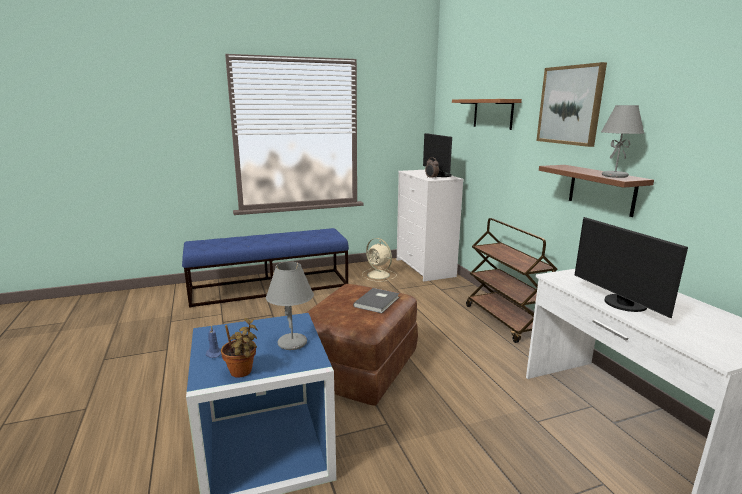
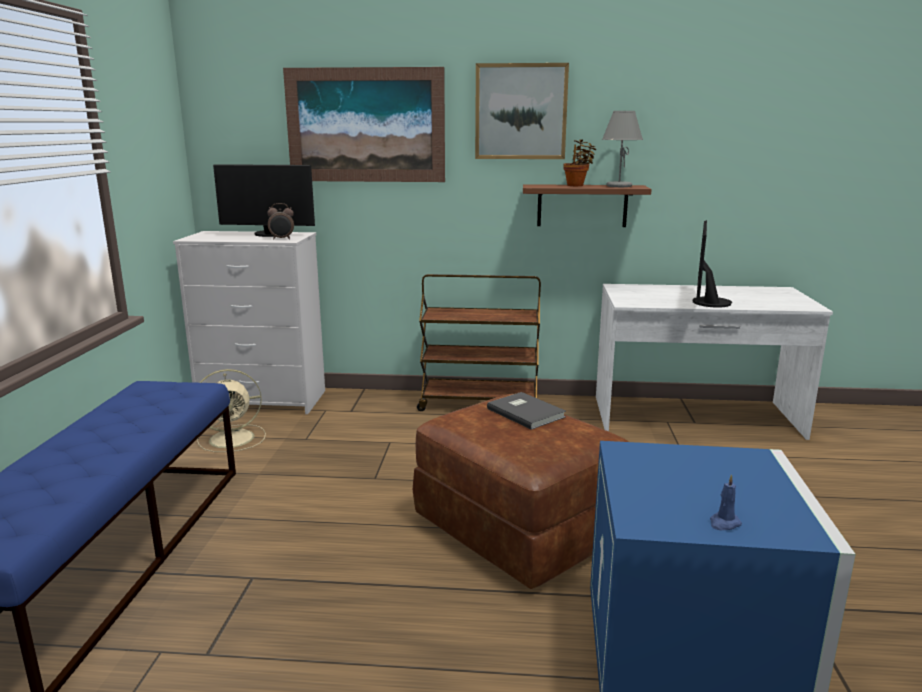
camera: 65 degrees left, 0 degrees up
potted plant [221,318,258,378] -> potted plant moved to [563,140,596,186]
grey table lamp [266,262,314,350] -> none
shelf [452,99,522,130] -> picture [283,67,445,182]
monitor [575,217,688,318] -> monitor turned 105 degrees clockwise [693,220,732,308]

